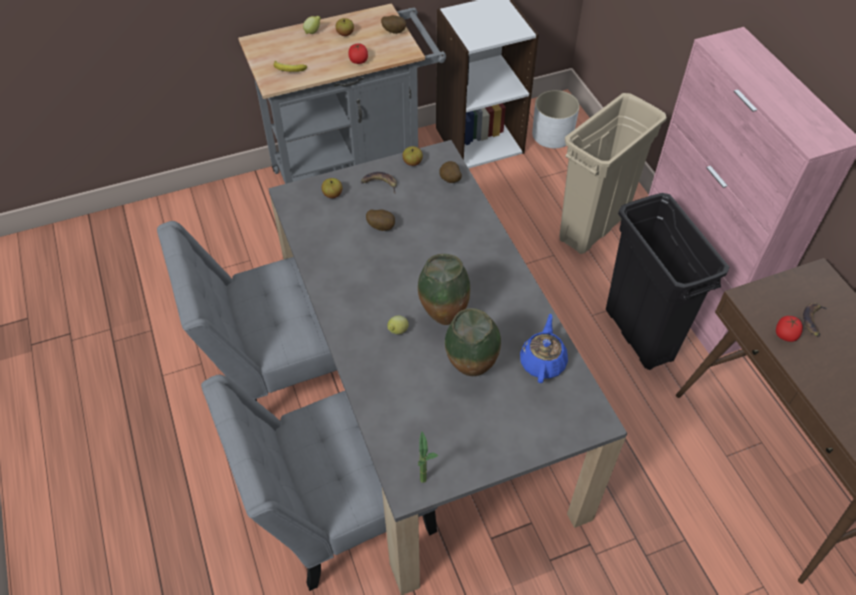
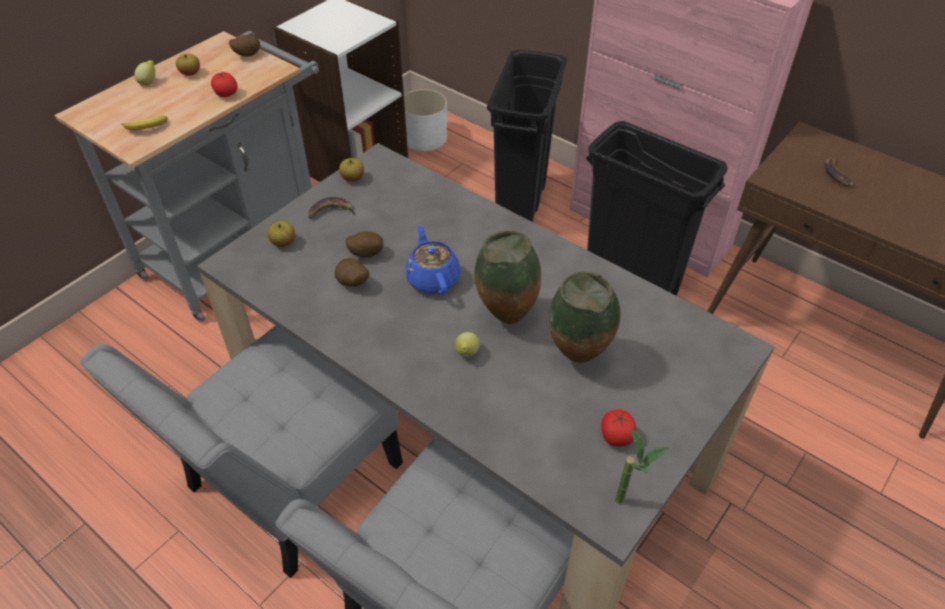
camera: 30 degrees left, 5 degrees down
potato [439,161,462,183] -> potato moved to [335,258,369,287]
blue teapot [520,314,568,383] -> blue teapot moved to [405,224,461,295]
beige trash can [559,93,667,254] -> black trash can [487,50,567,222]
tomato [776,316,803,342] -> tomato moved to [602,409,636,446]

